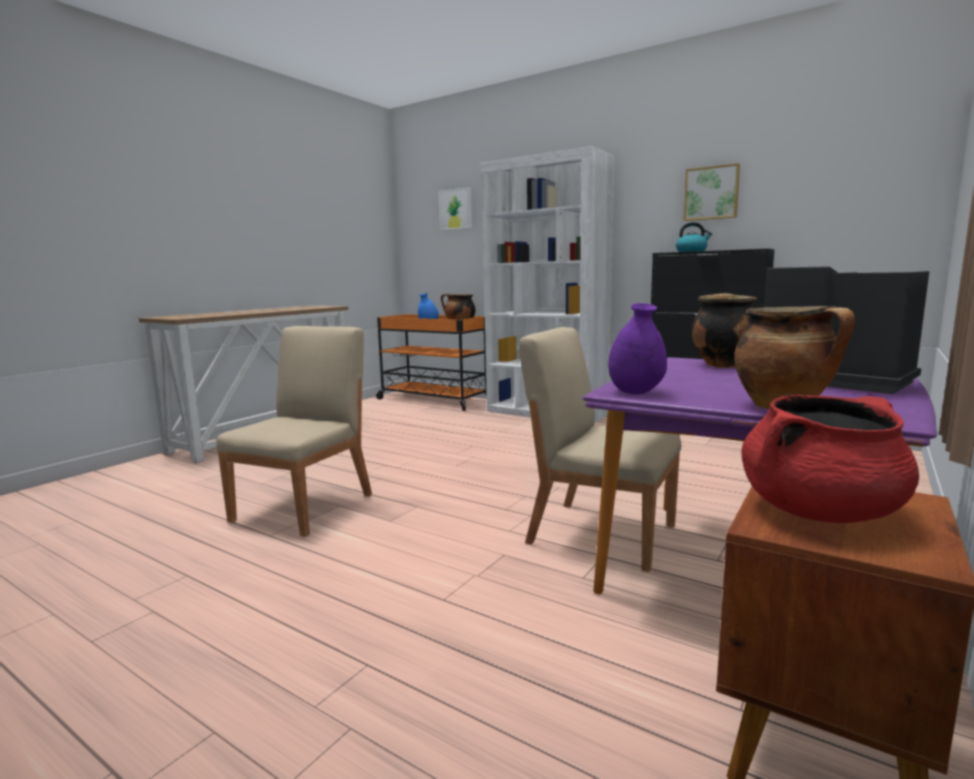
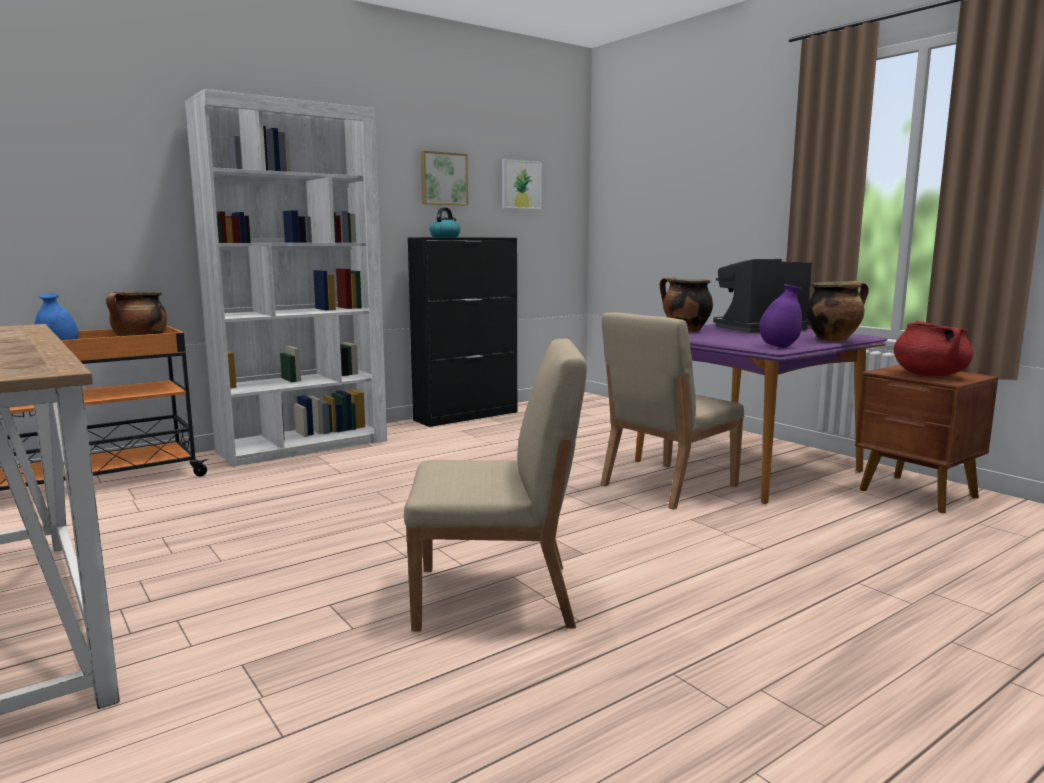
camera: 70 degrees left, 0 degrees up
beige chair [216,326,372,537] -> beige chair turned 135 degrees clockwise [404,339,587,632]
picture [439,187,472,230] -> picture moved to [502,159,542,209]

